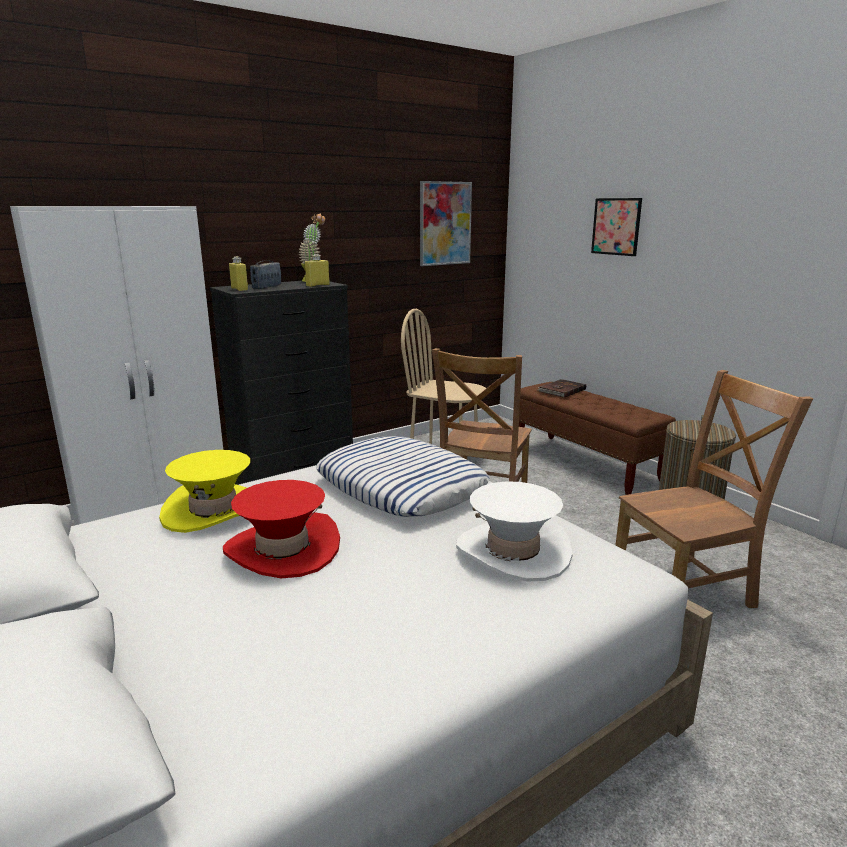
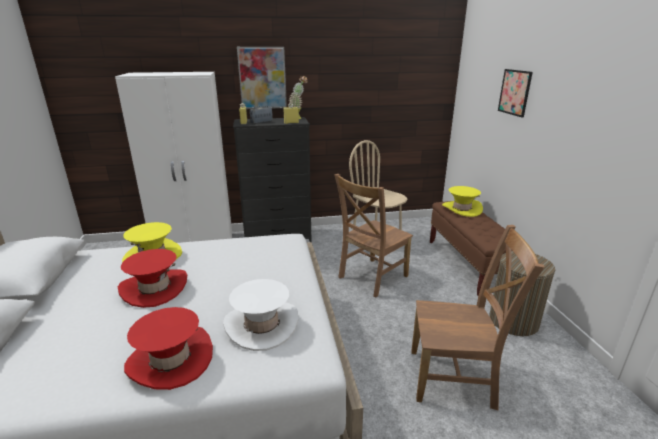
camera: 25 degrees right, 5 degrees up
pillow [316,436,490,517] -> none
picture [420,181,472,266] -> picture moved to [237,47,287,109]
brown book [538,379,586,398] -> yellow hat [442,186,483,217]
none -> red hat [124,307,213,390]

